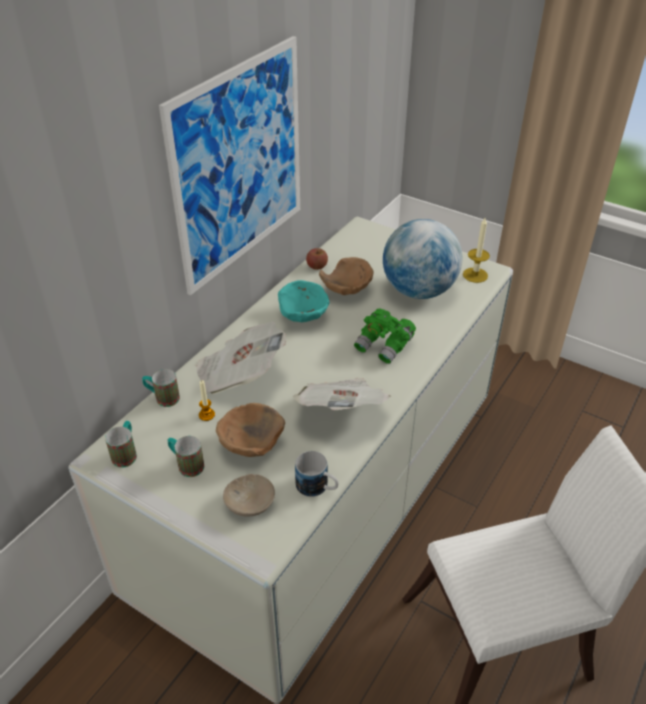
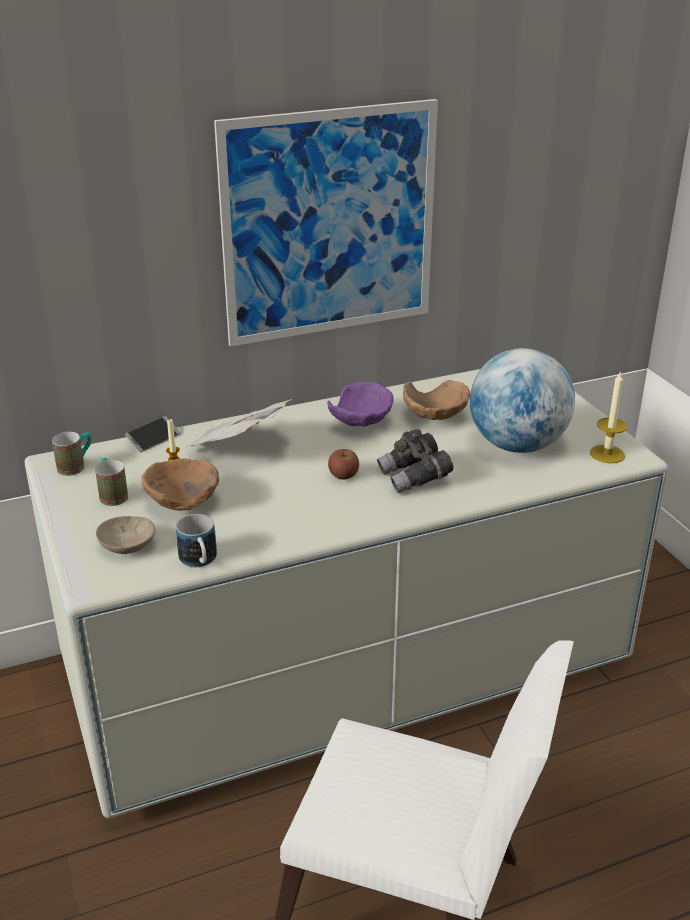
camera: 35 degrees right, 10 degrees down
mug [142,369,180,407] -> phone [125,416,181,452]
turquoise bowl [278,280,329,322] -> purple bowl [327,382,394,427]
newspaper [293,378,391,410] -> none
apple [306,248,328,270] -> apple moved to [328,449,359,480]
green binoculars [354,309,416,364] -> grey binoculars [377,430,454,494]

